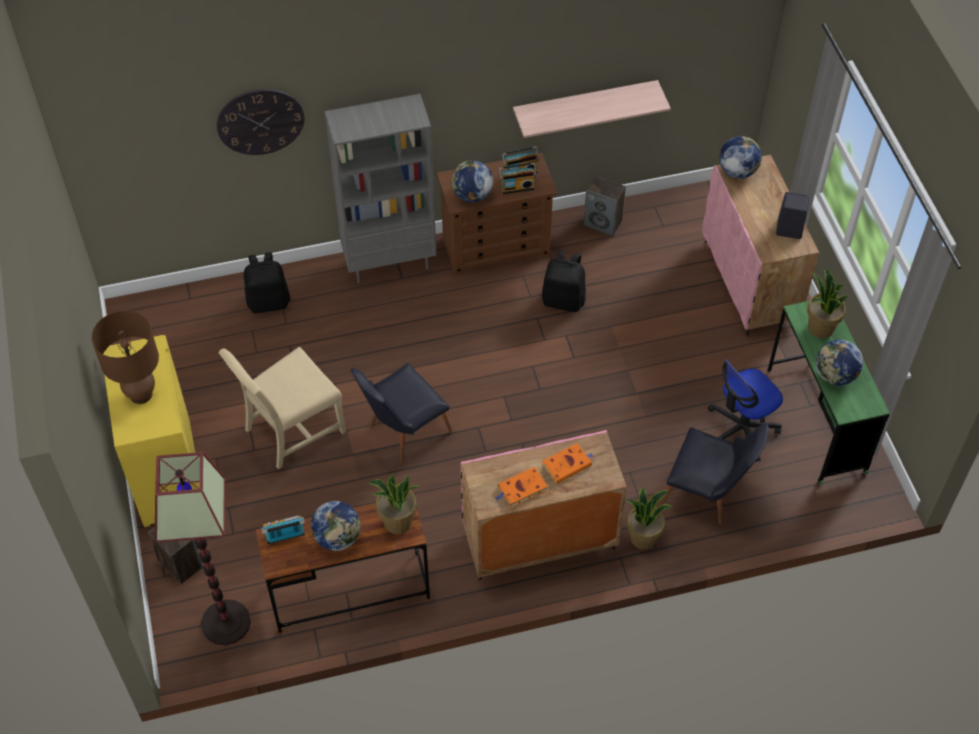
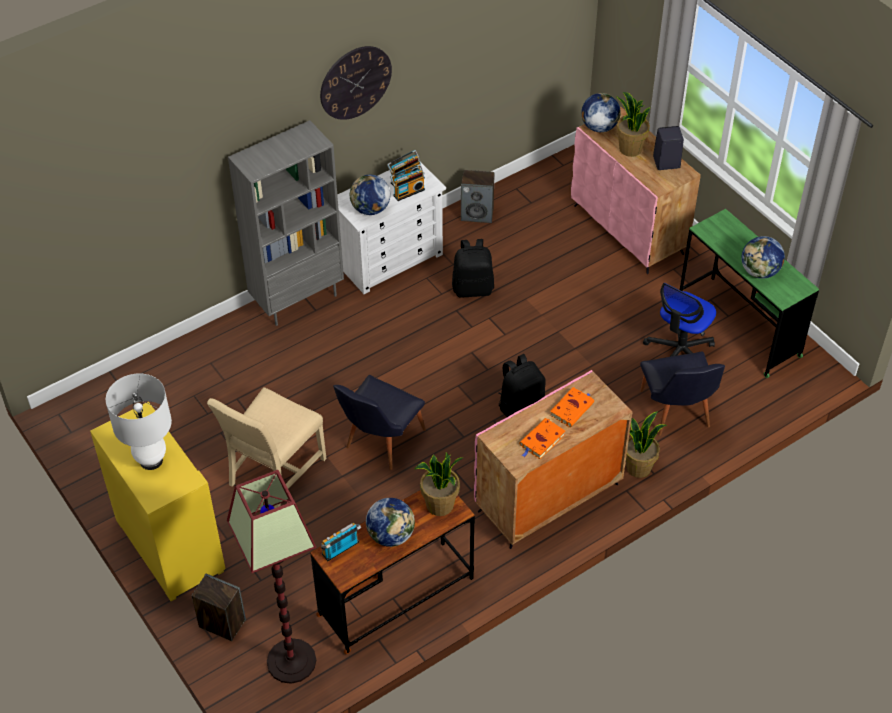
camera: 20 degrees left, 5 degrees down
brown table lamp [92,310,159,404] -> white table lamp [105,373,172,470]
wall clock [217,89,304,155] -> wall clock moved to [320,46,392,120]
black backpack [244,252,290,313] -> black backpack moved to [498,354,546,417]
brown dresser [437,153,557,275] -> white dresser [337,162,446,294]
shelf [513,80,671,138] -> none
black chair [660,423,769,524] -> black chair turned 75 degrees clockwise [640,351,725,436]
potted plant [807,269,849,338] -> potted plant moved to [616,92,651,157]

